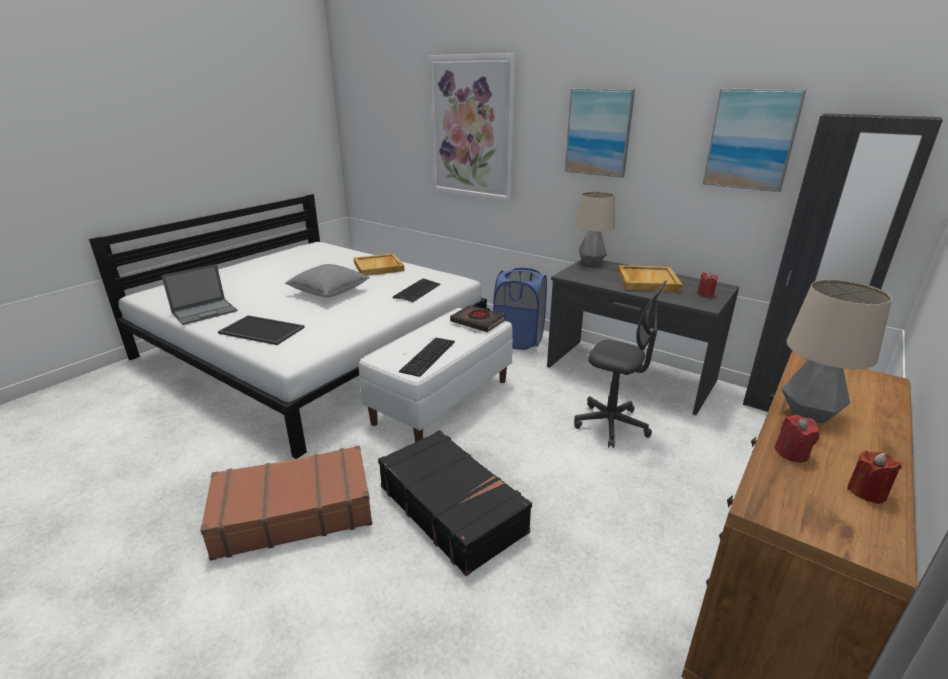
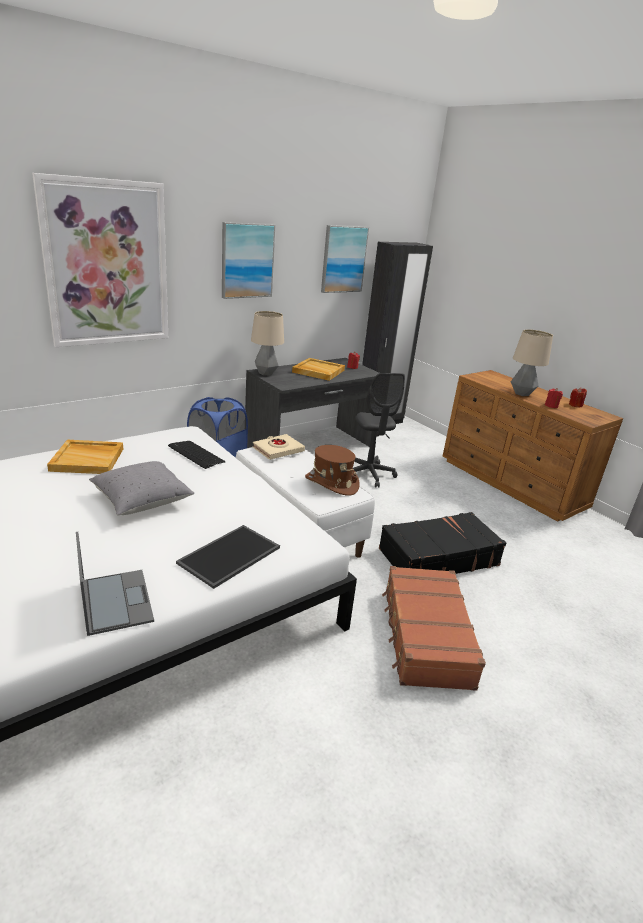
camera: 75 degrees left, 0 degrees up
keyboard [399,338,455,377] -> brown hat [305,445,360,496]
black book [450,305,506,332] -> beige book [252,434,305,460]
grey office chair [574,280,667,448] -> grey office chair turned 120 degrees clockwise [353,373,405,488]

